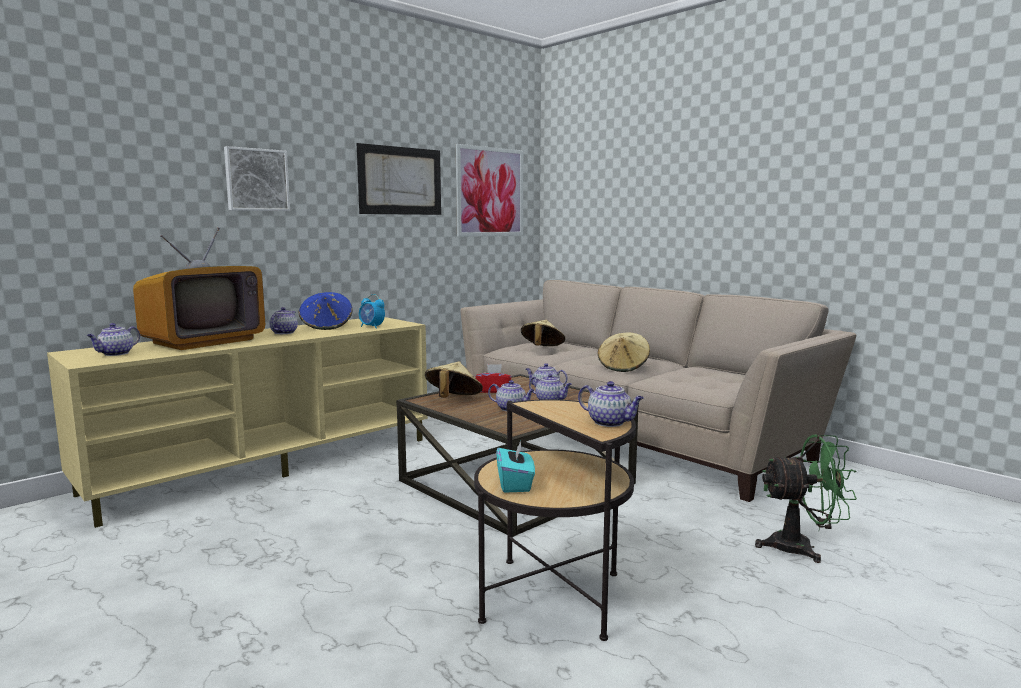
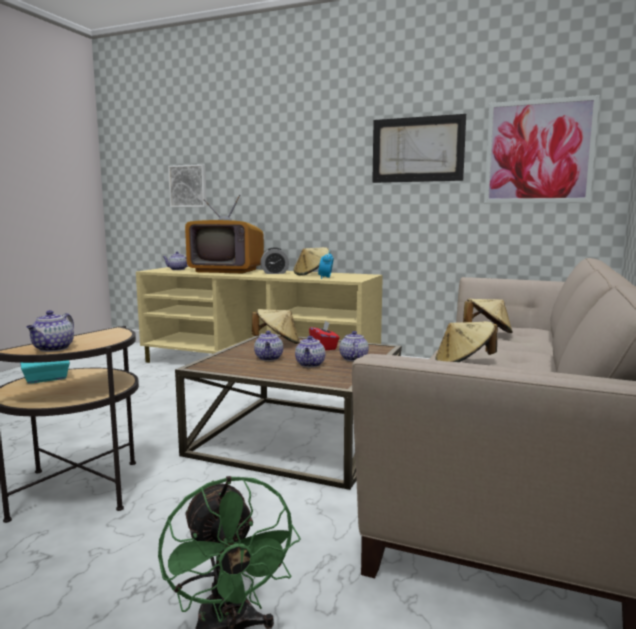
camera: 65 degrees right, 0 degrees up
picture [224,146,290,211] -> picture moved to [168,164,207,207]
teapot [269,307,298,334] -> alarm clock [261,247,289,274]
blue hat [298,292,352,330] -> beige hat [293,247,329,276]

